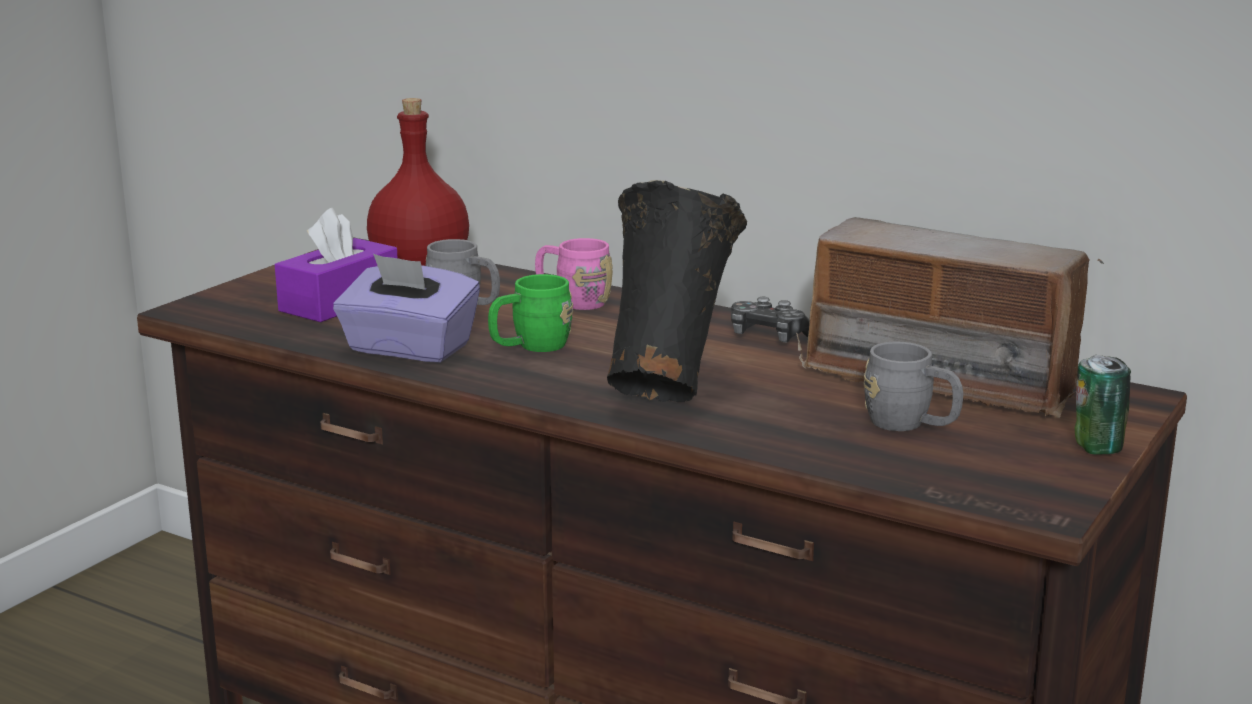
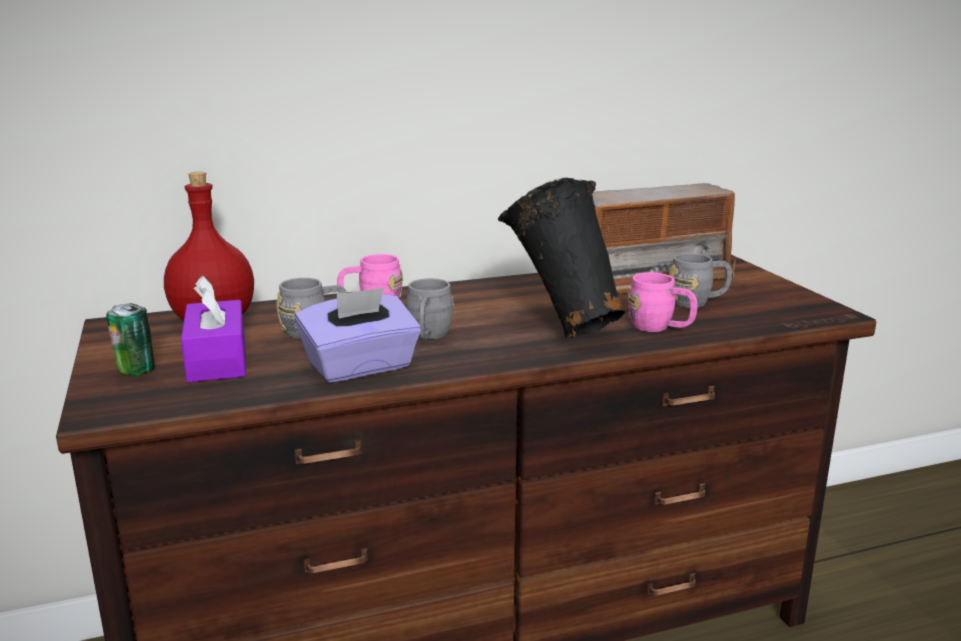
camera: 50 degrees left, 0 degrees up
green mug [488,274,573,352] -> grey mug [406,278,454,340]
game controller [731,297,810,342] -> none
can [1075,355,1131,454] -> can moved to [106,303,155,377]
none -> pink mug [628,272,698,332]

